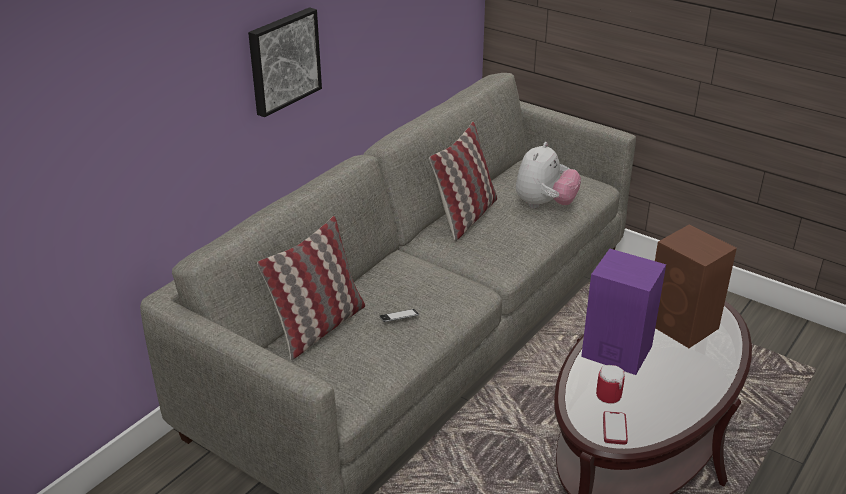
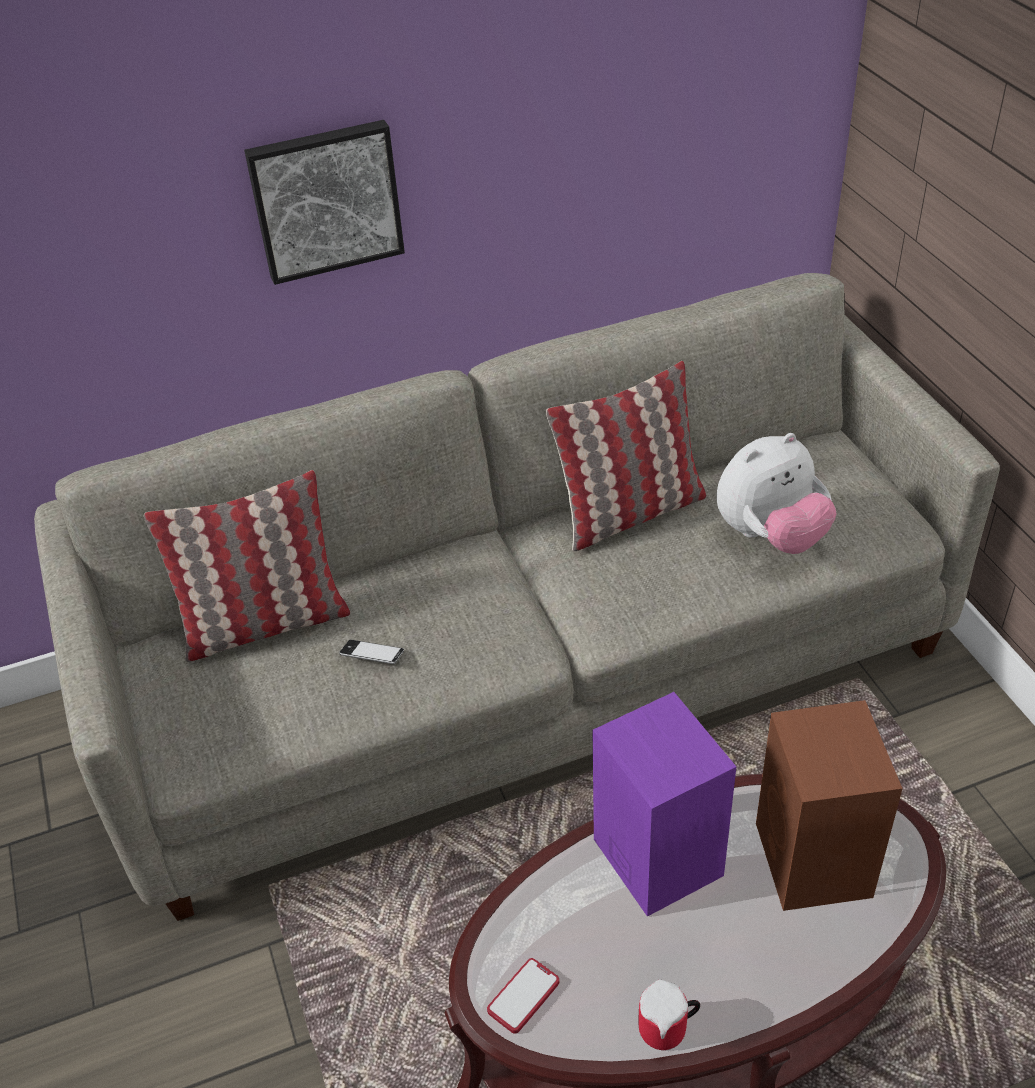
camera: 35 degrees right, 10 degrees up
mug [596,365,625,403] -> mug moved to [639,980,700,1050]

